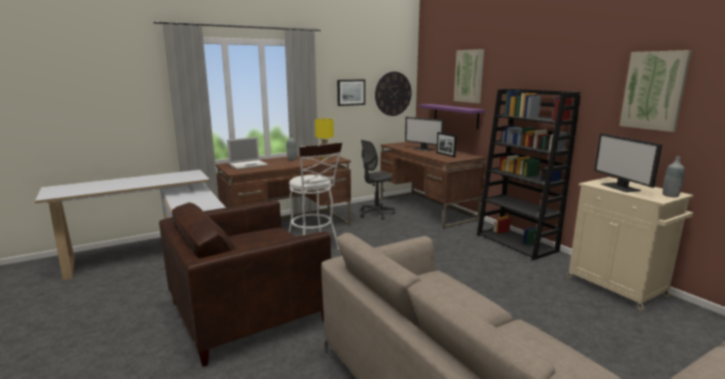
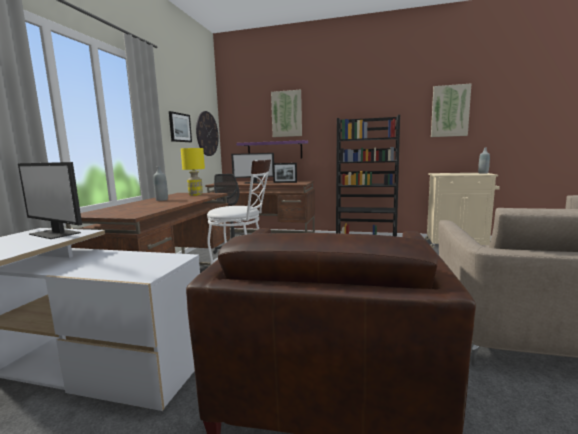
camera: 45 degrees left, 5 degrees down
laptop [227,137,268,170] -> none
monitor [594,133,662,192] -> monitor moved to [18,162,82,239]

